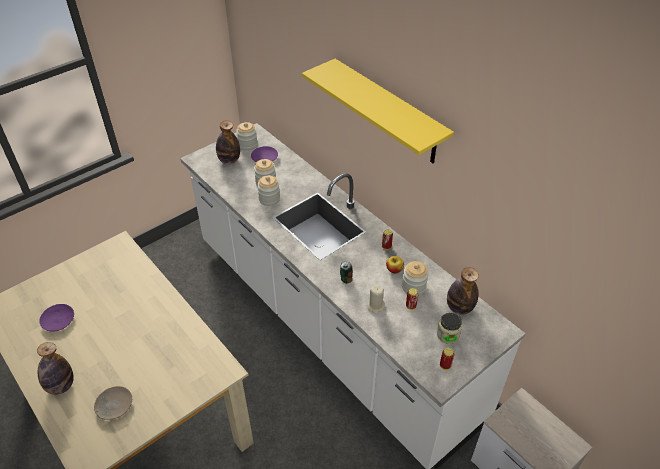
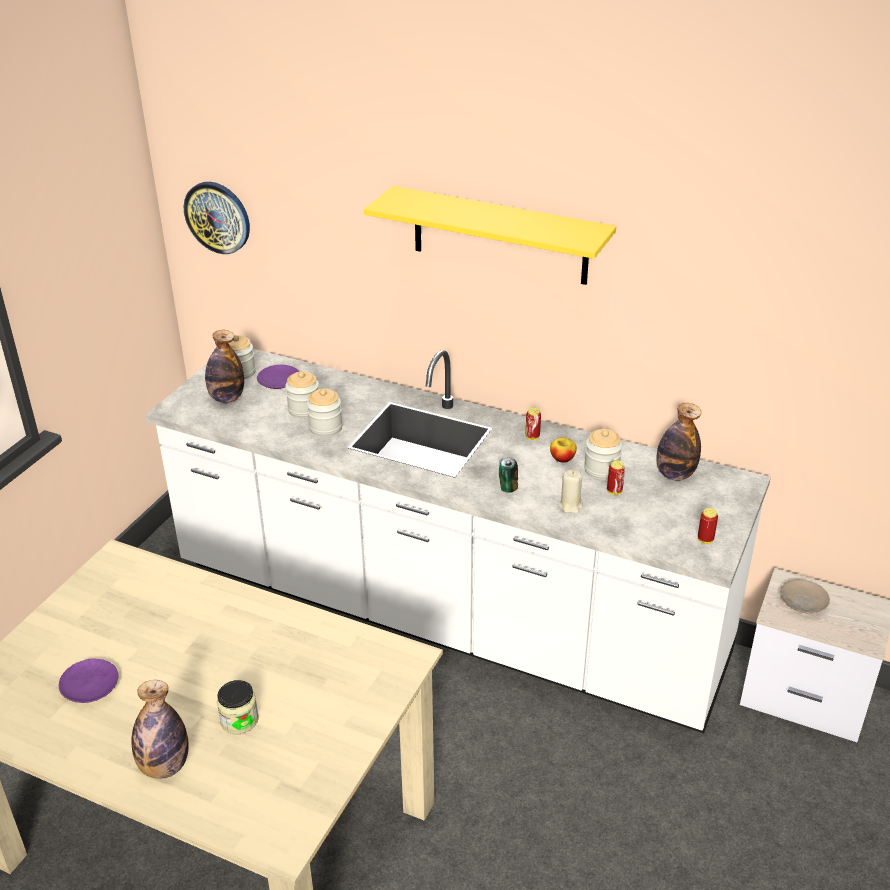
camera: 25 degrees left, 10 degrees down
beige plate [94,386,132,420] -> beige plate moved to [780,579,830,614]
jar [437,313,462,344] -> jar moved to [217,680,259,734]
none -> wall clock [184,182,250,254]

